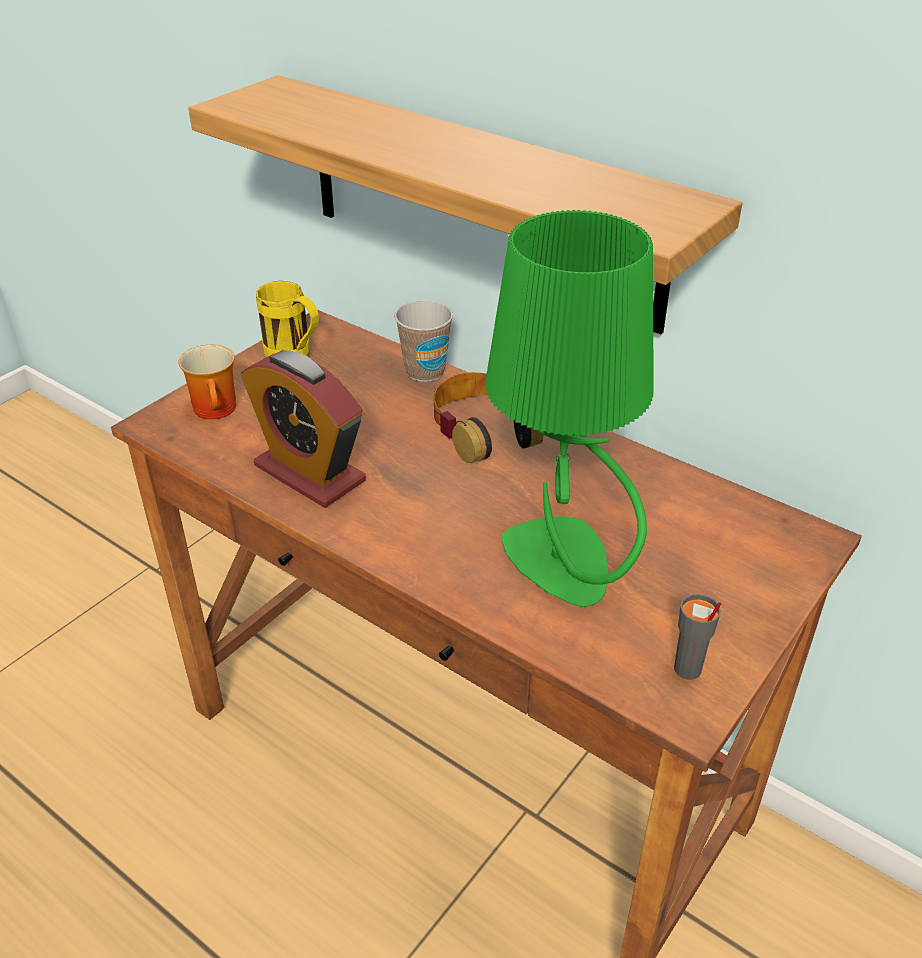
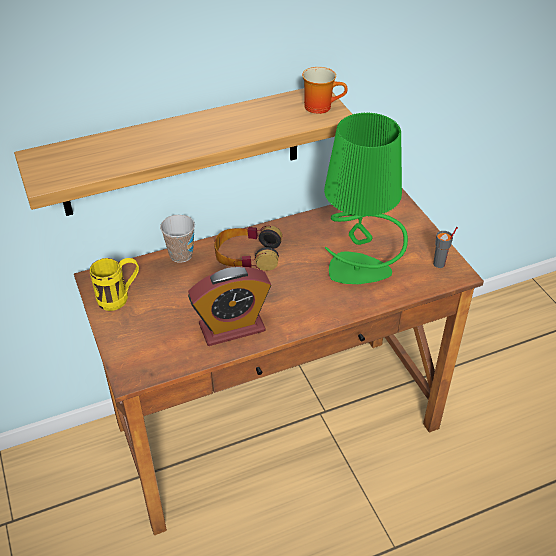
camera: 60 degrees left, 5 degrees up
mug [178,345,236,419] -> mug moved to [302,67,348,114]

